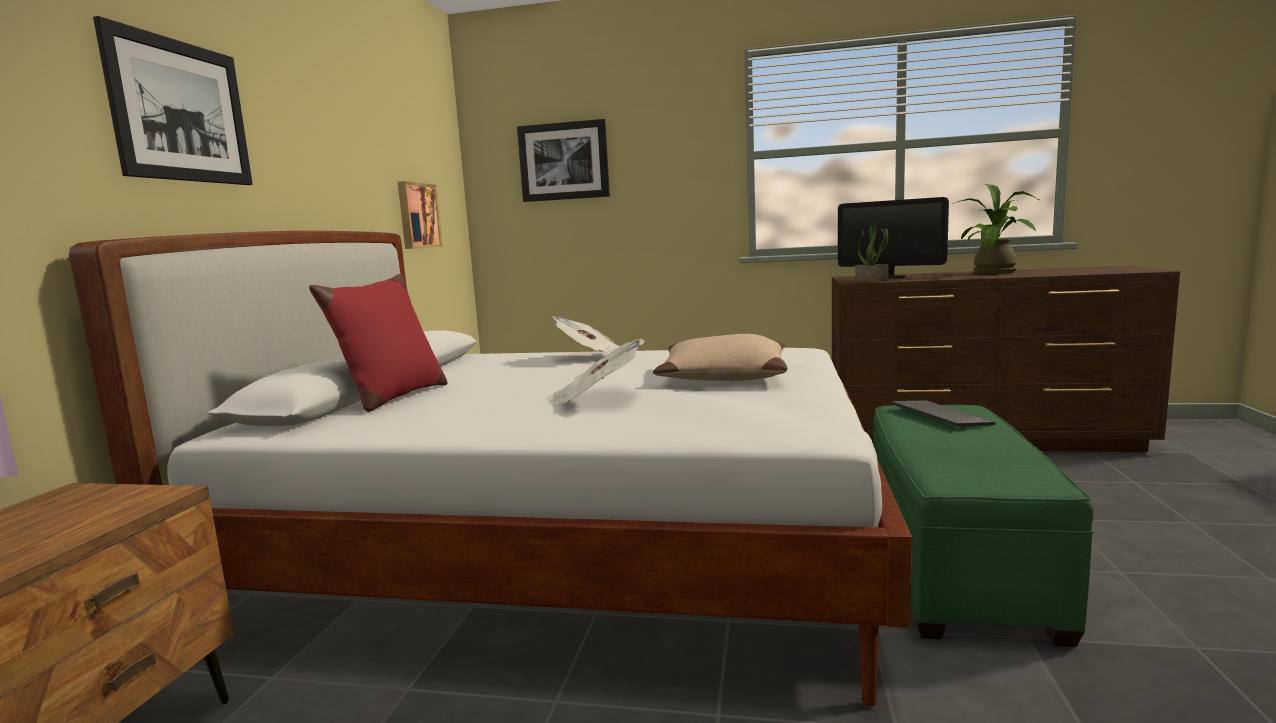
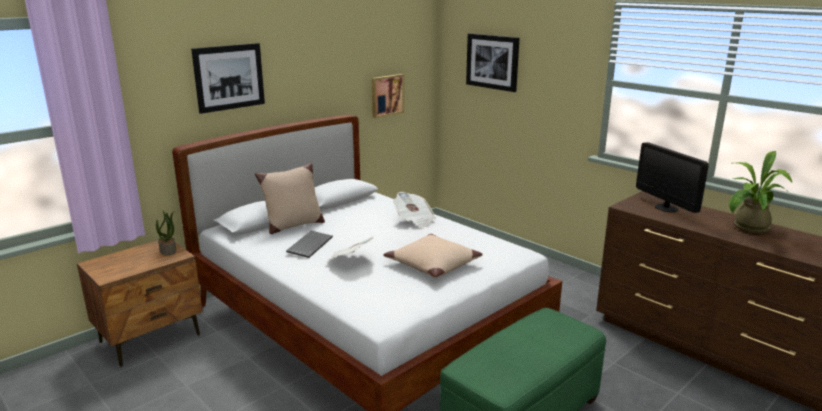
camera: 35 degrees right, 10 degrees up
red pillow [309,274,448,412] -> beige pillow [255,163,325,234]
potted plant [855,221,889,282] -> potted plant moved to [156,211,176,256]
keyboard [891,400,996,427] -> keyboard moved to [286,231,333,258]

